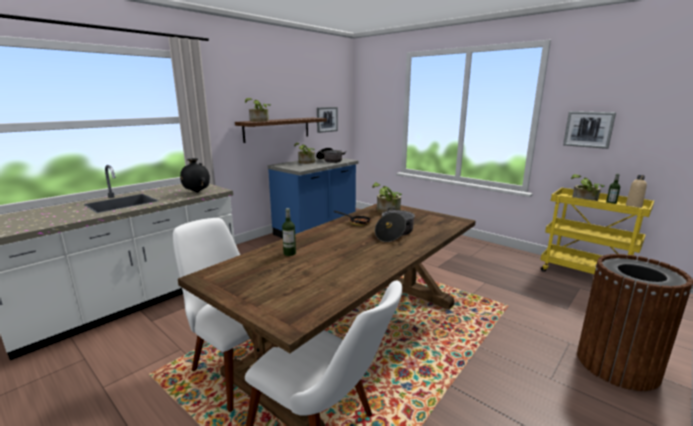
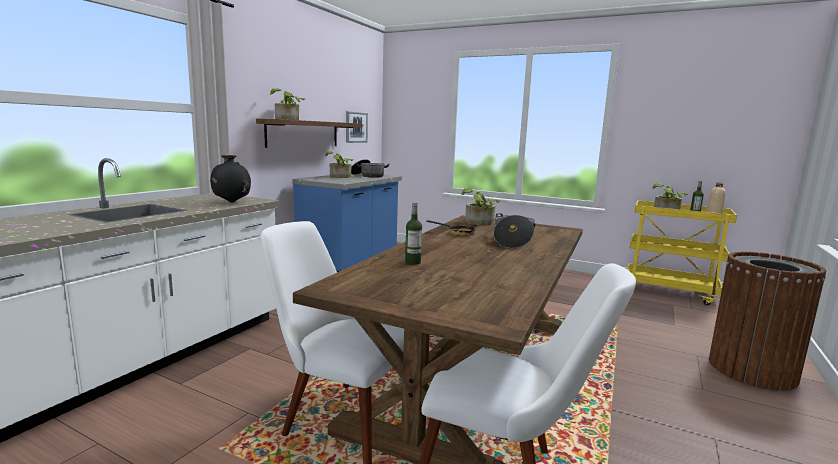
camera: 15 degrees left, 5 degrees down
picture [563,111,616,149] -> none

